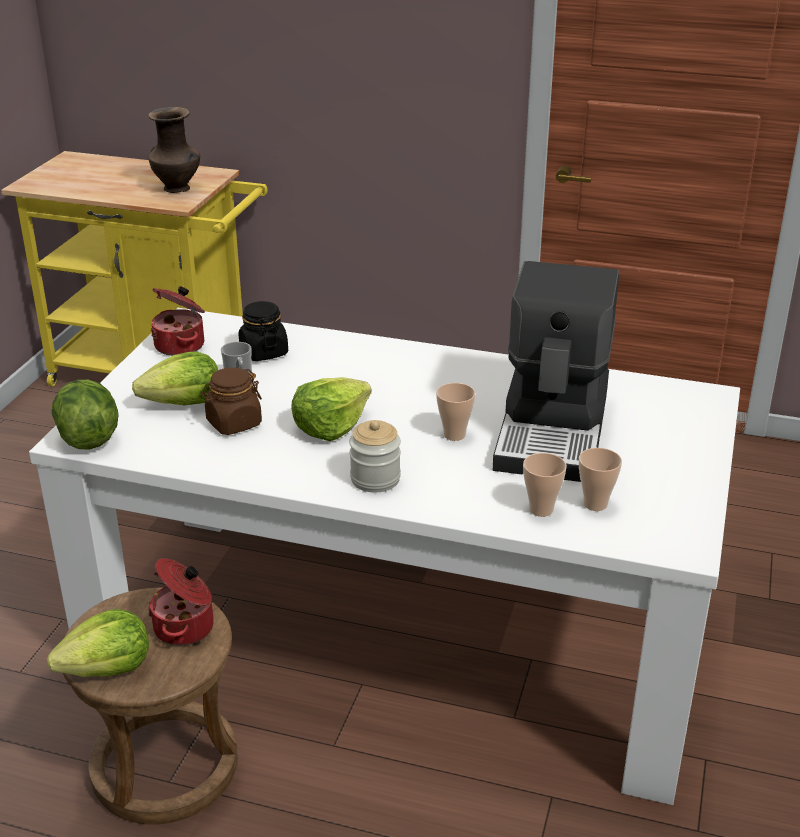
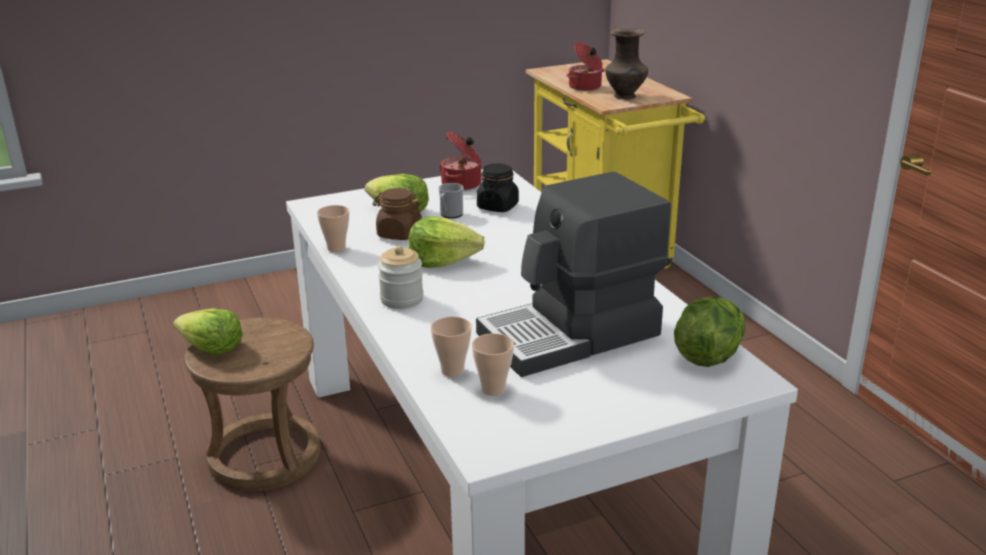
camera: 50 degrees right, 5 degrees down
lettuce [52,380,118,450] -> lettuce moved to [674,297,746,367]
cooking pot [148,558,214,646] -> cooking pot moved to [566,42,605,91]
cup [436,383,476,441] -> cup moved to [317,205,349,252]

